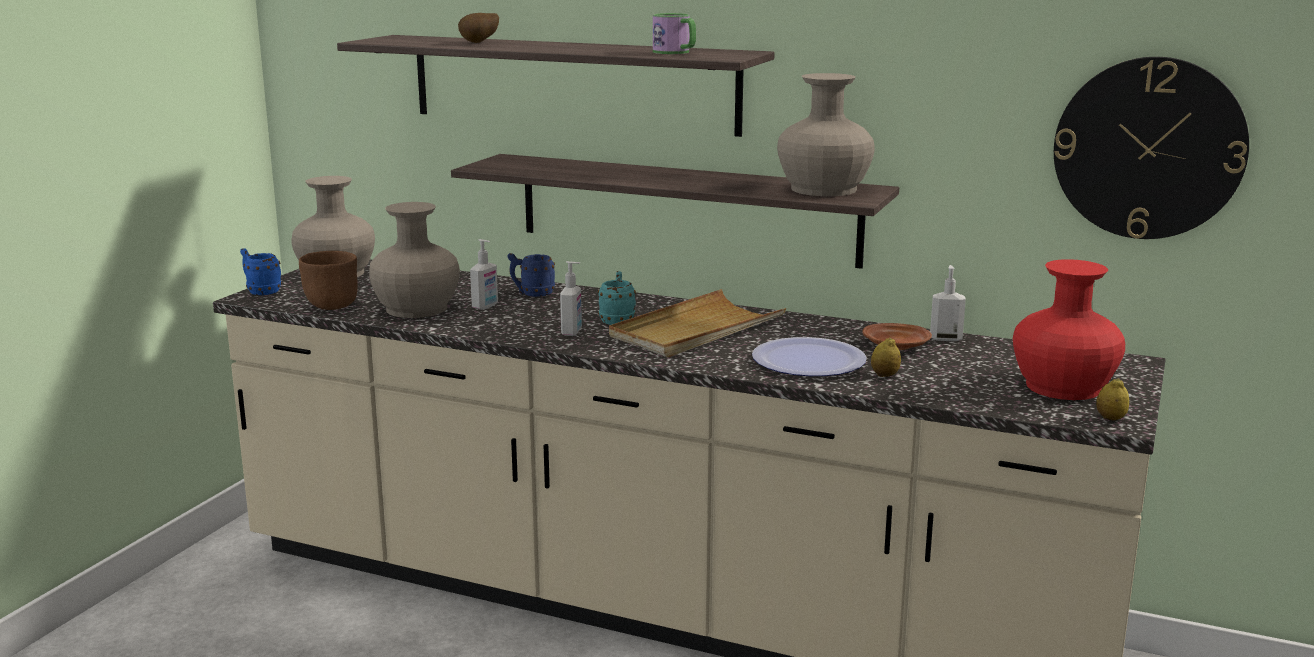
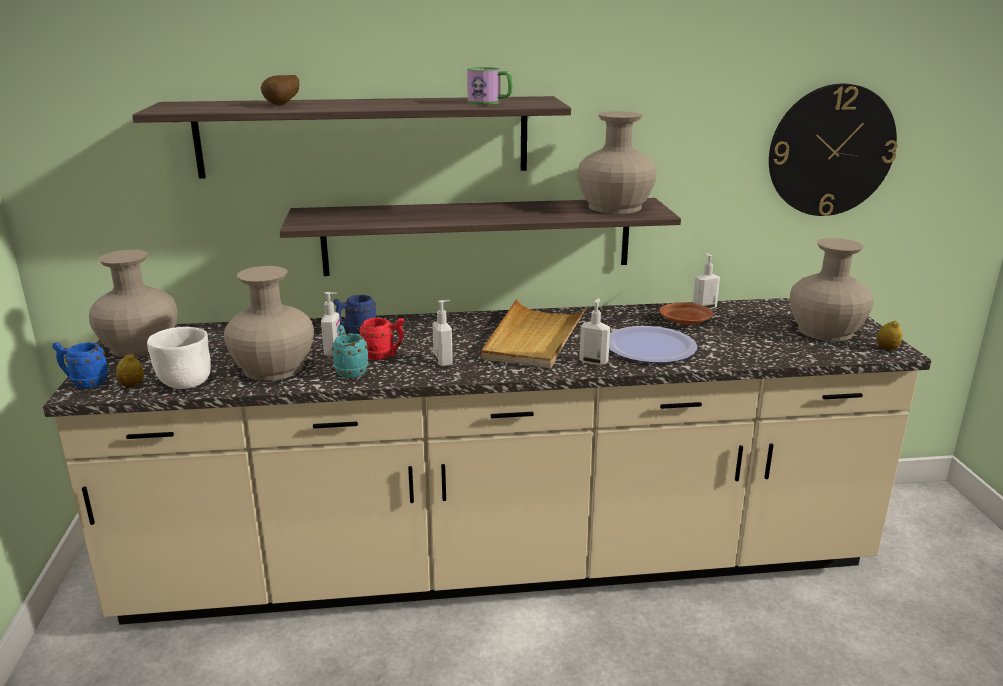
camera: 30 degrees left, 5 degrees up
brown bowl [299,251,358,310] -> white bowl [147,327,211,389]
turquoise mug [598,271,636,325] -> turquoise mug moved to [332,325,368,378]
lemon [871,337,901,377] -> lemon moved to [116,354,144,388]
red vase [1013,259,1125,400] -> beige vase [790,238,873,341]
none -> red mug [359,318,404,360]
none -> soap dispenser [579,298,610,365]

